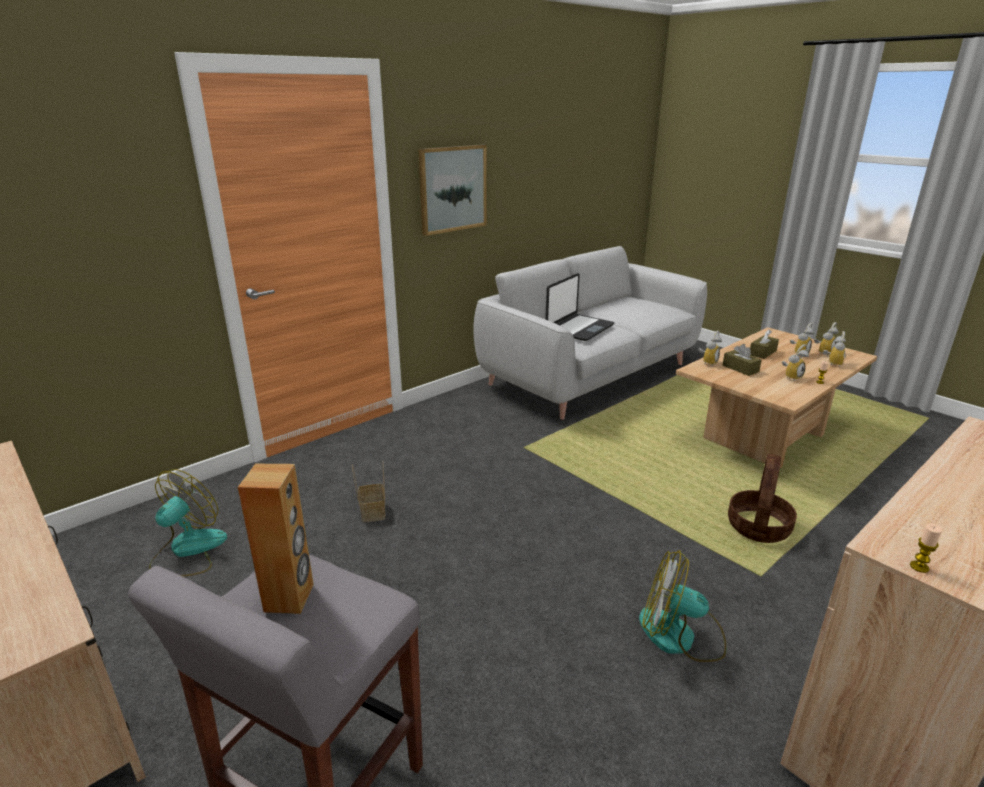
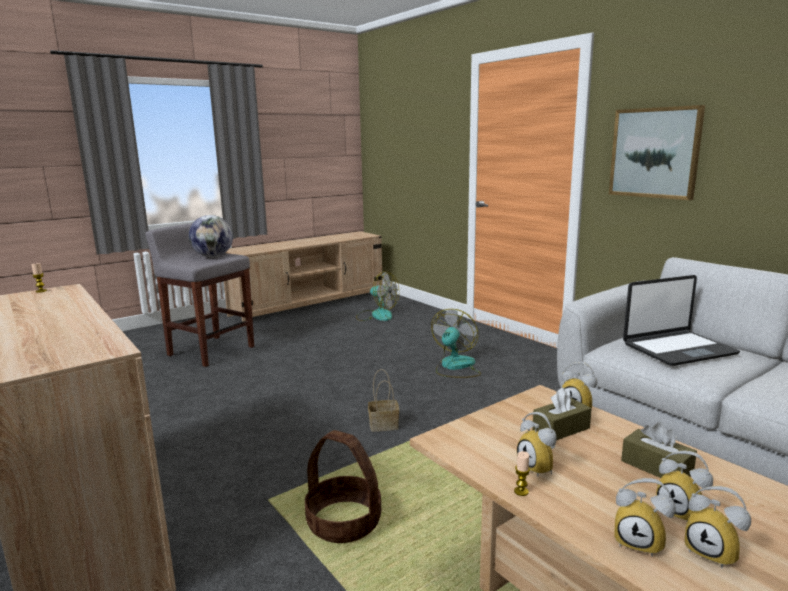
camera: 95 degrees right, 10 degrees down
brown speaker [238,464,314,614] -> globe [189,215,233,257]
basket [352,461,385,522] -> basket moved to [368,369,399,432]
laptop [545,273,615,341] -> laptop turned 60 degrees counterclockwise [623,275,740,366]
fan [639,550,727,662] -> fan moved to [431,309,481,378]

